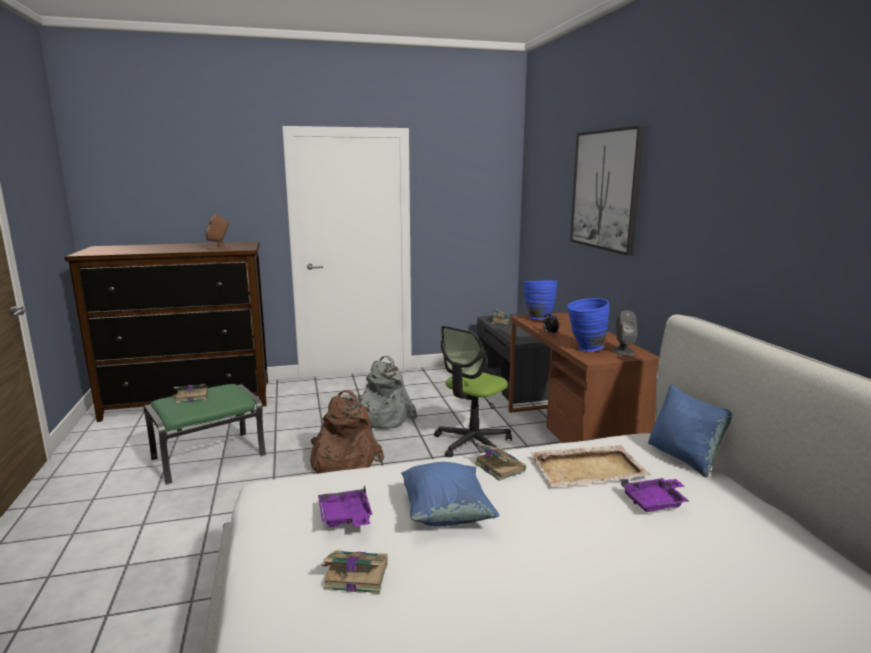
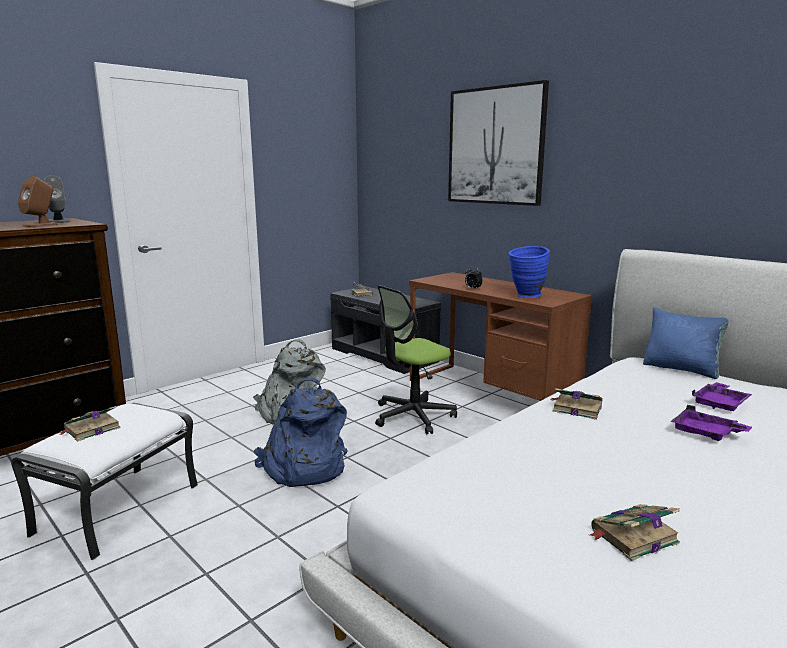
camera: 30 degrees left, 0 degrees up
green ottoman [144,384,266,485] -> white ottoman [11,403,198,560]
brown backpack [310,390,384,474] -> blue backpack [253,377,348,487]
purple tray [318,485,373,527] -> purple tray moved to [670,405,752,441]
blue pillow [401,462,500,526] -> none
office chair [434,325,512,457] -> office chair turned 45 degrees clockwise [375,285,457,434]
blue vase [523,280,558,320] -> none
beige tray [530,445,650,487] -> none
grey speaker [612,310,637,356] -> grey speaker moved to [44,176,71,223]

